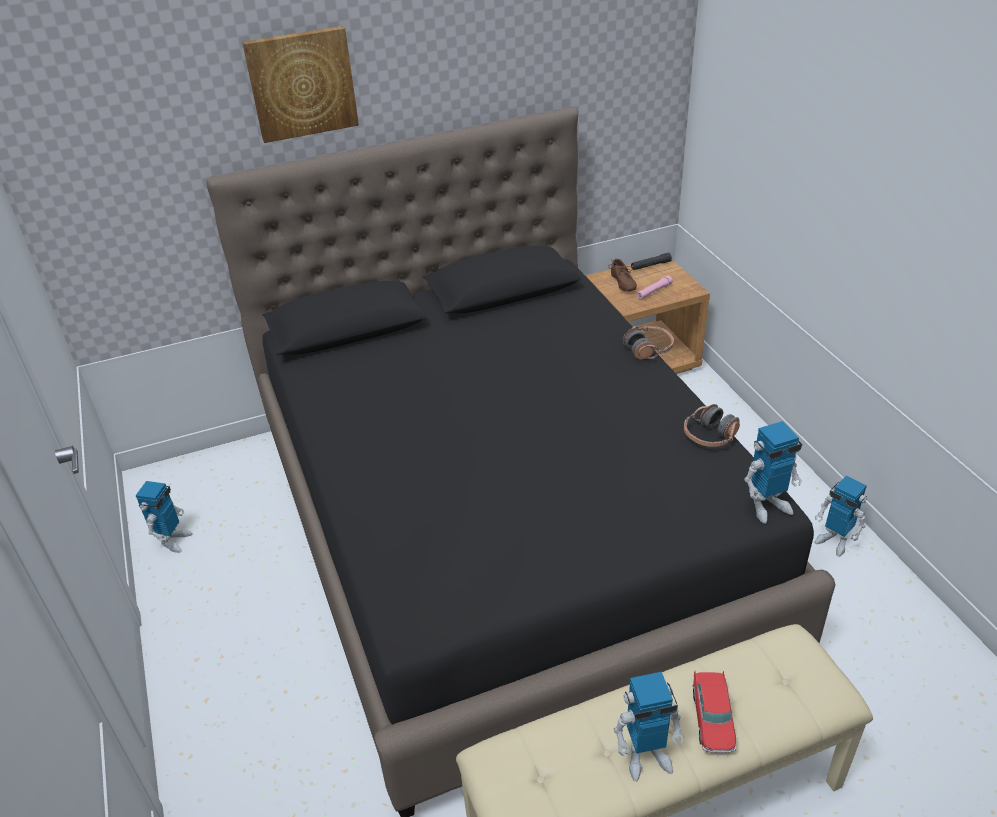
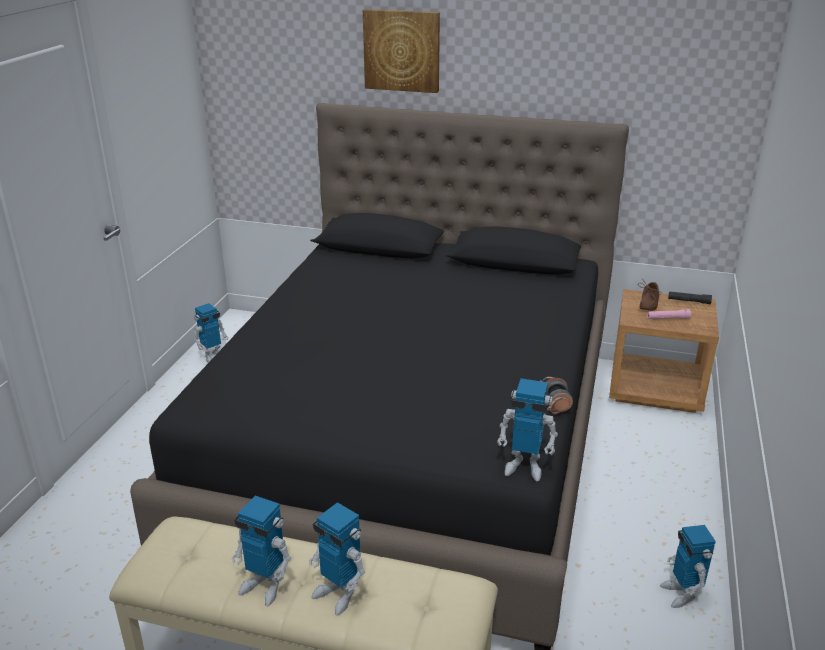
camera: 35 degrees right, 10 degrees down
headphones [623,326,674,360] -> none
toy car [692,671,736,753] -> toy robot [309,502,365,616]

